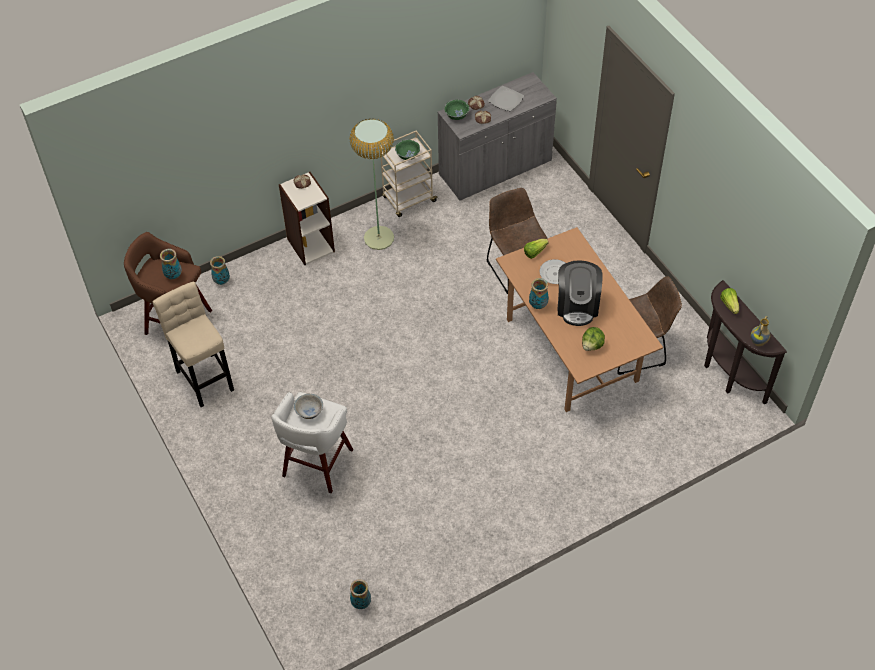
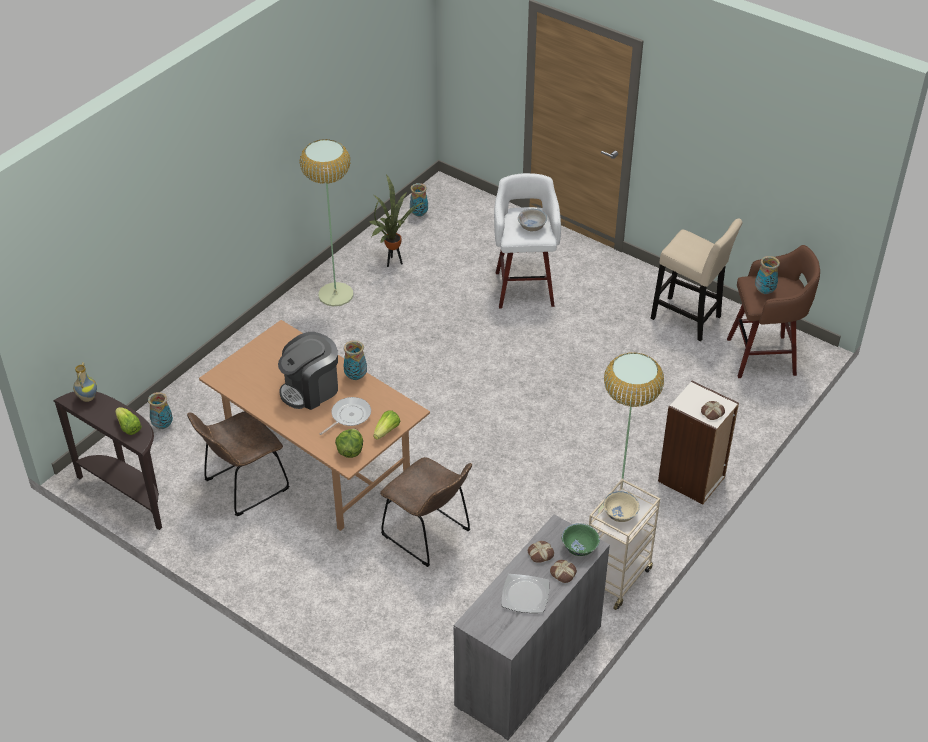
camera: 155 degrees right, 10 degrees down
vase [210,256,230,285] -> vase moved to [148,392,173,429]
green bowl [395,140,420,160] -> beige bowl [603,491,640,522]
coffee machine [558,260,603,326] -> coffee machine turned 105 degrees counterclockwise [278,332,338,410]
lettuce [582,327,605,351] -> lettuce moved to [335,429,363,458]
none -> floor lamp [300,139,353,306]
none -> potted plant [369,174,423,267]

